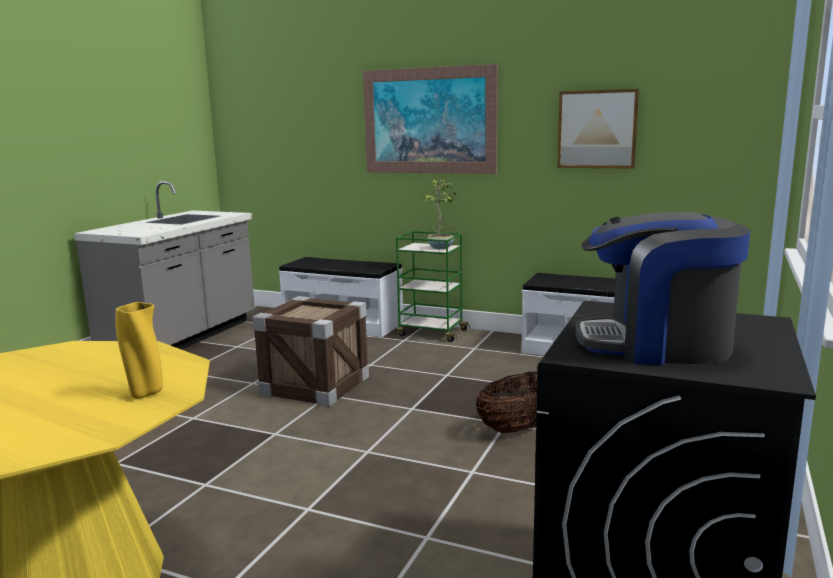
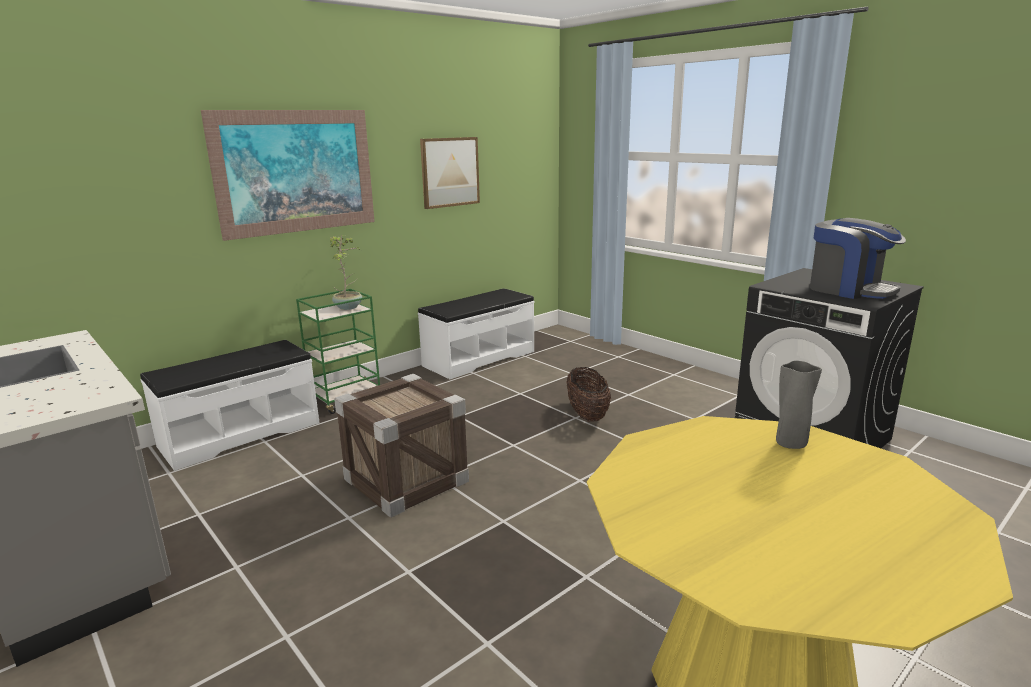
camera: 65 degrees left, 5 degrees up
yellow vase [115,302,163,399] -> grey vase [776,361,822,449]
coffee machine [575,212,750,365] -> coffee machine turned 75 degrees counterclockwise [810,218,906,299]

